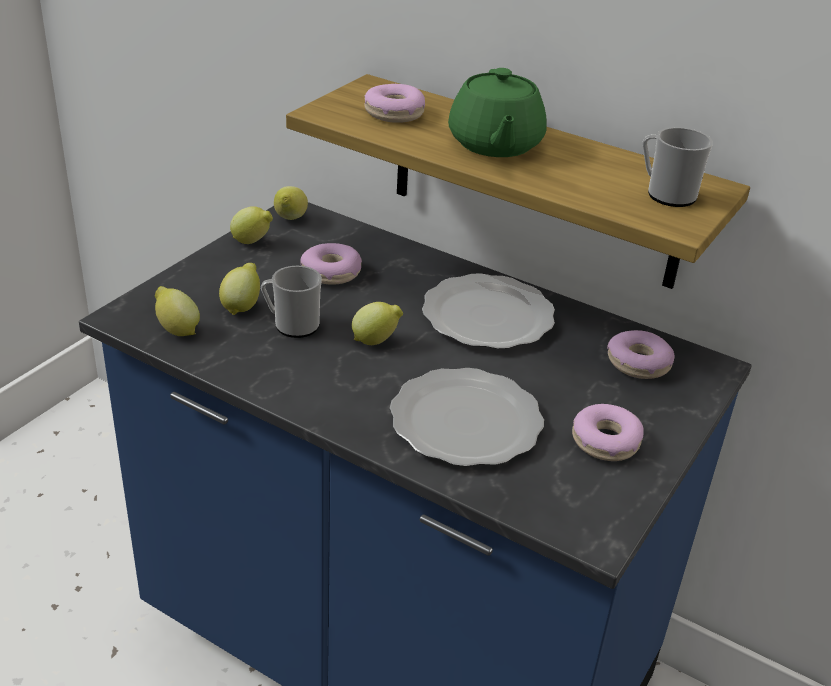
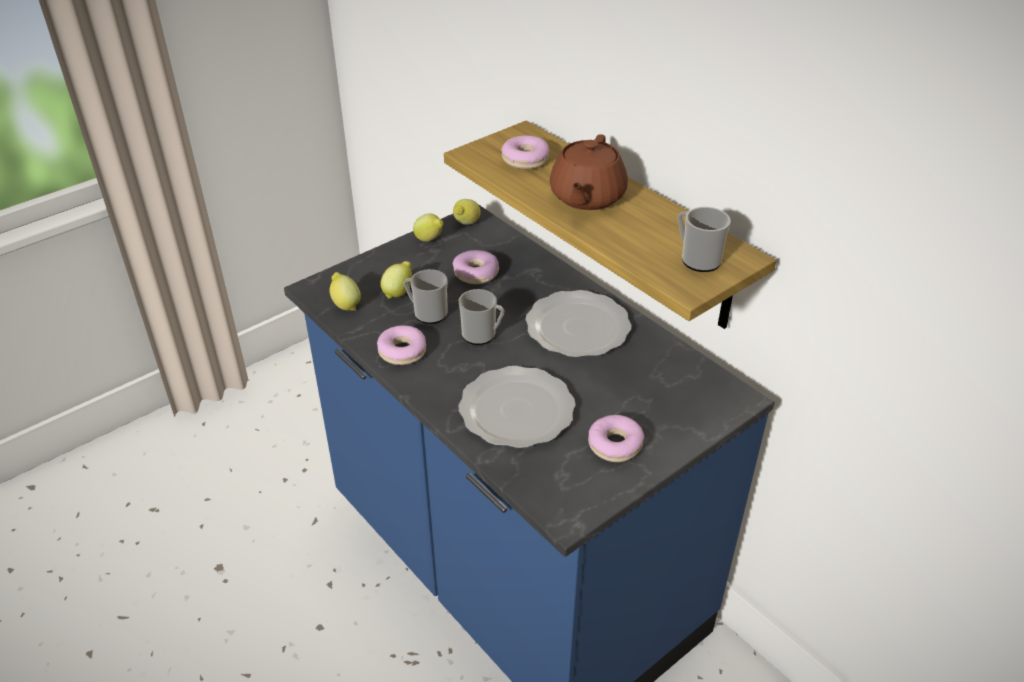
camera: 20 degrees right, 5 degrees up
lemon [352,302,403,345] -> mug [459,289,505,345]
green teapot [448,68,547,157] -> brown teapot [550,134,628,210]
donut [607,330,675,379] -> donut moved to [377,325,426,365]

